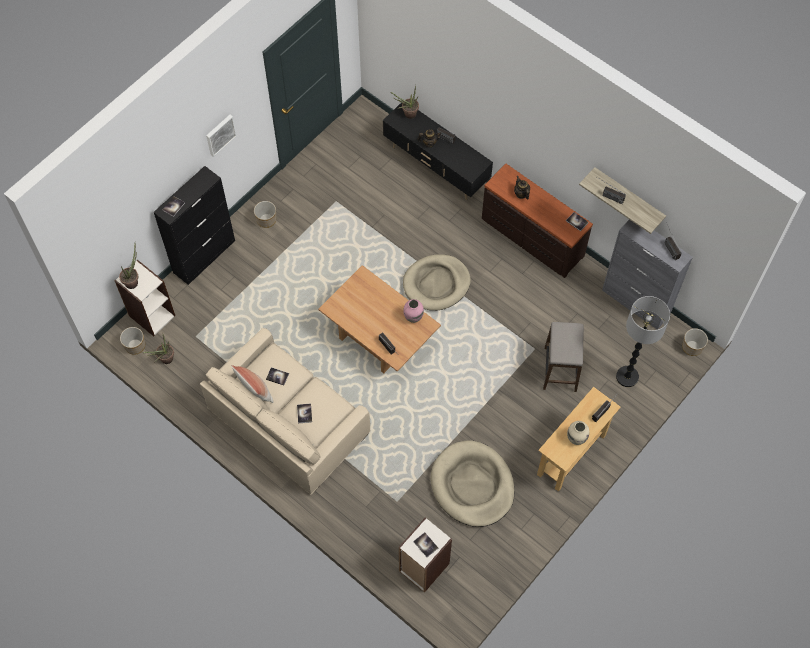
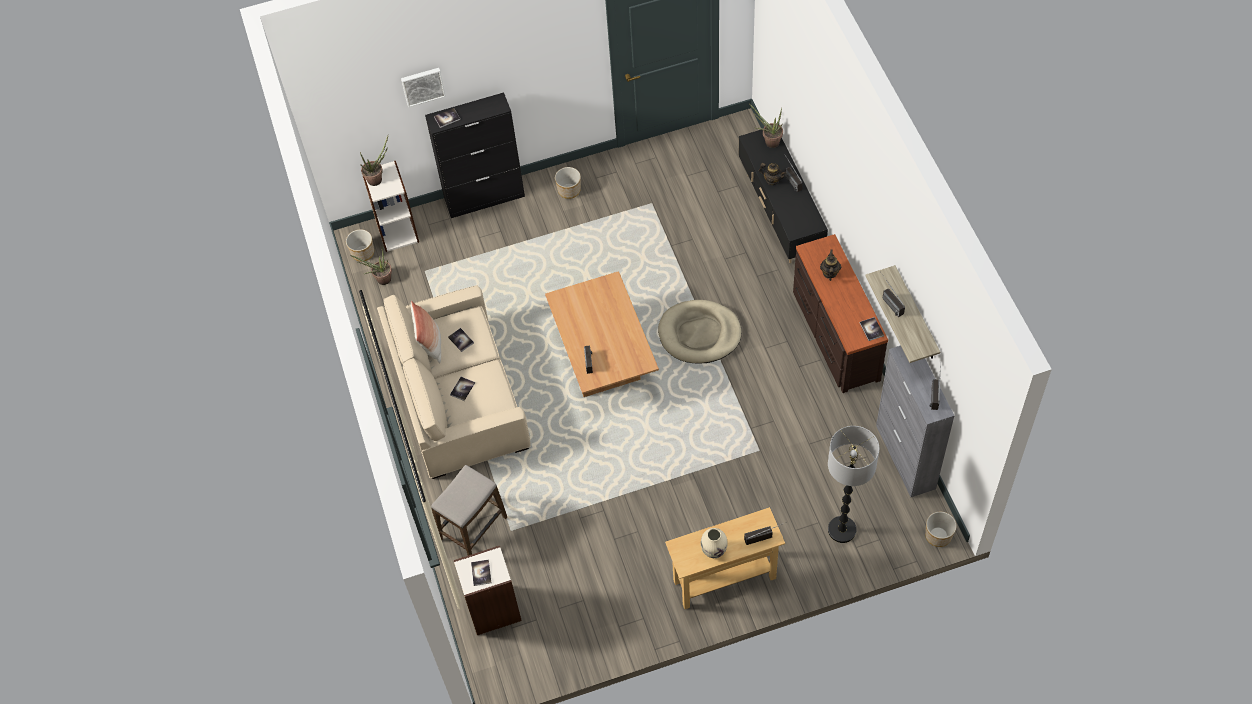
camera: 35 degrees right, 5 degrees down
picture [206,115,237,157] -> picture moved to [401,68,446,108]
pink vase [403,299,424,323] -> none
beige dog bed [431,440,515,527] -> none
stool [543,322,584,392] -> stool moved to [431,465,507,556]

